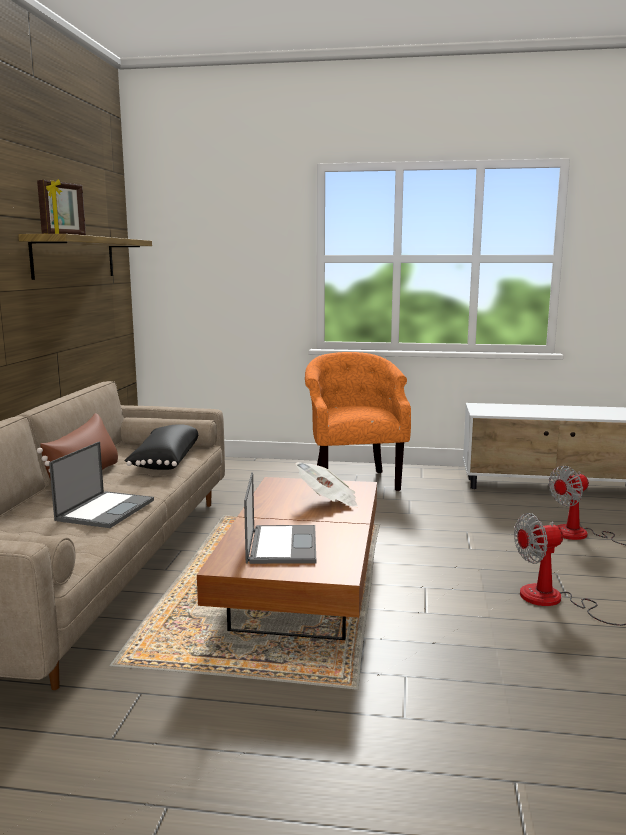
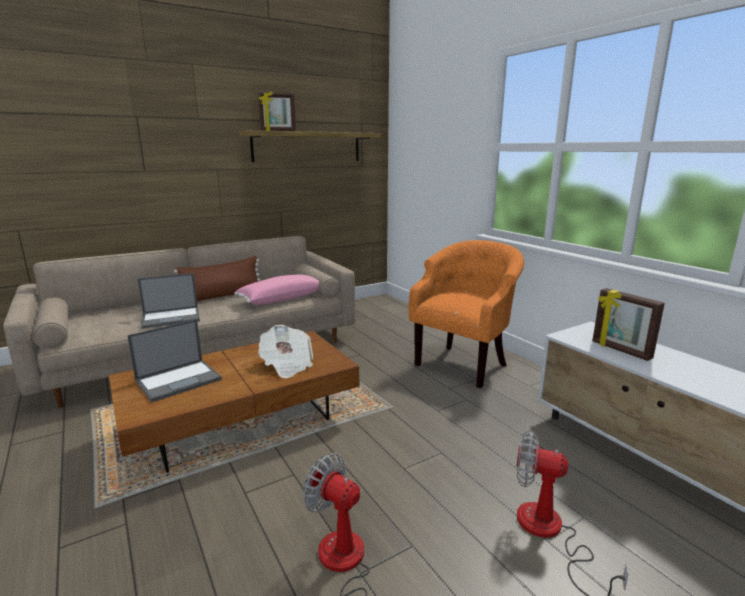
camera: 50 degrees right, 5 degrees up
black pillow [124,424,198,470] -> pink pillow [234,275,319,305]
none -> picture frame [592,288,665,361]

